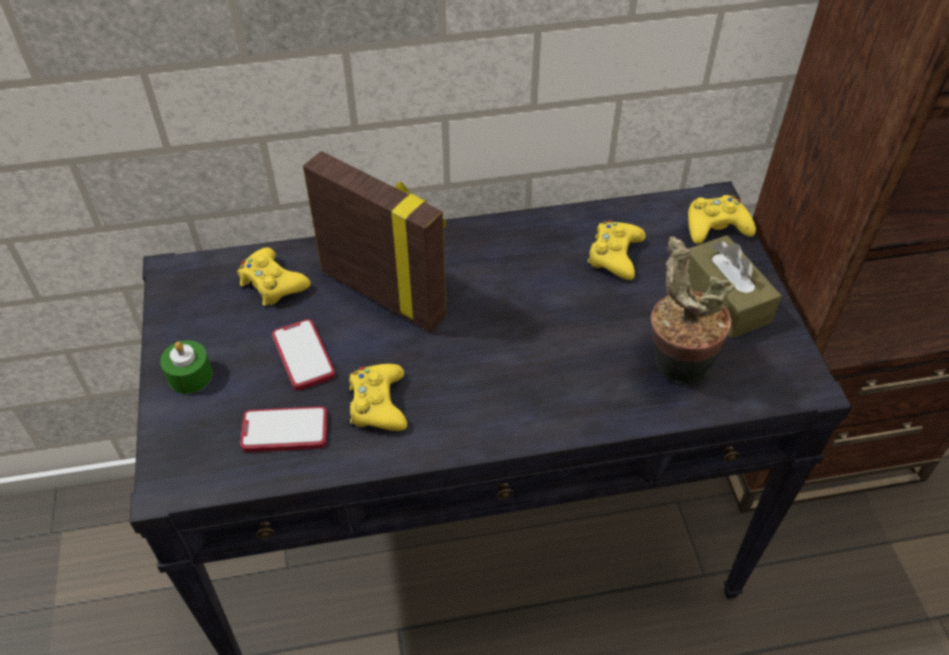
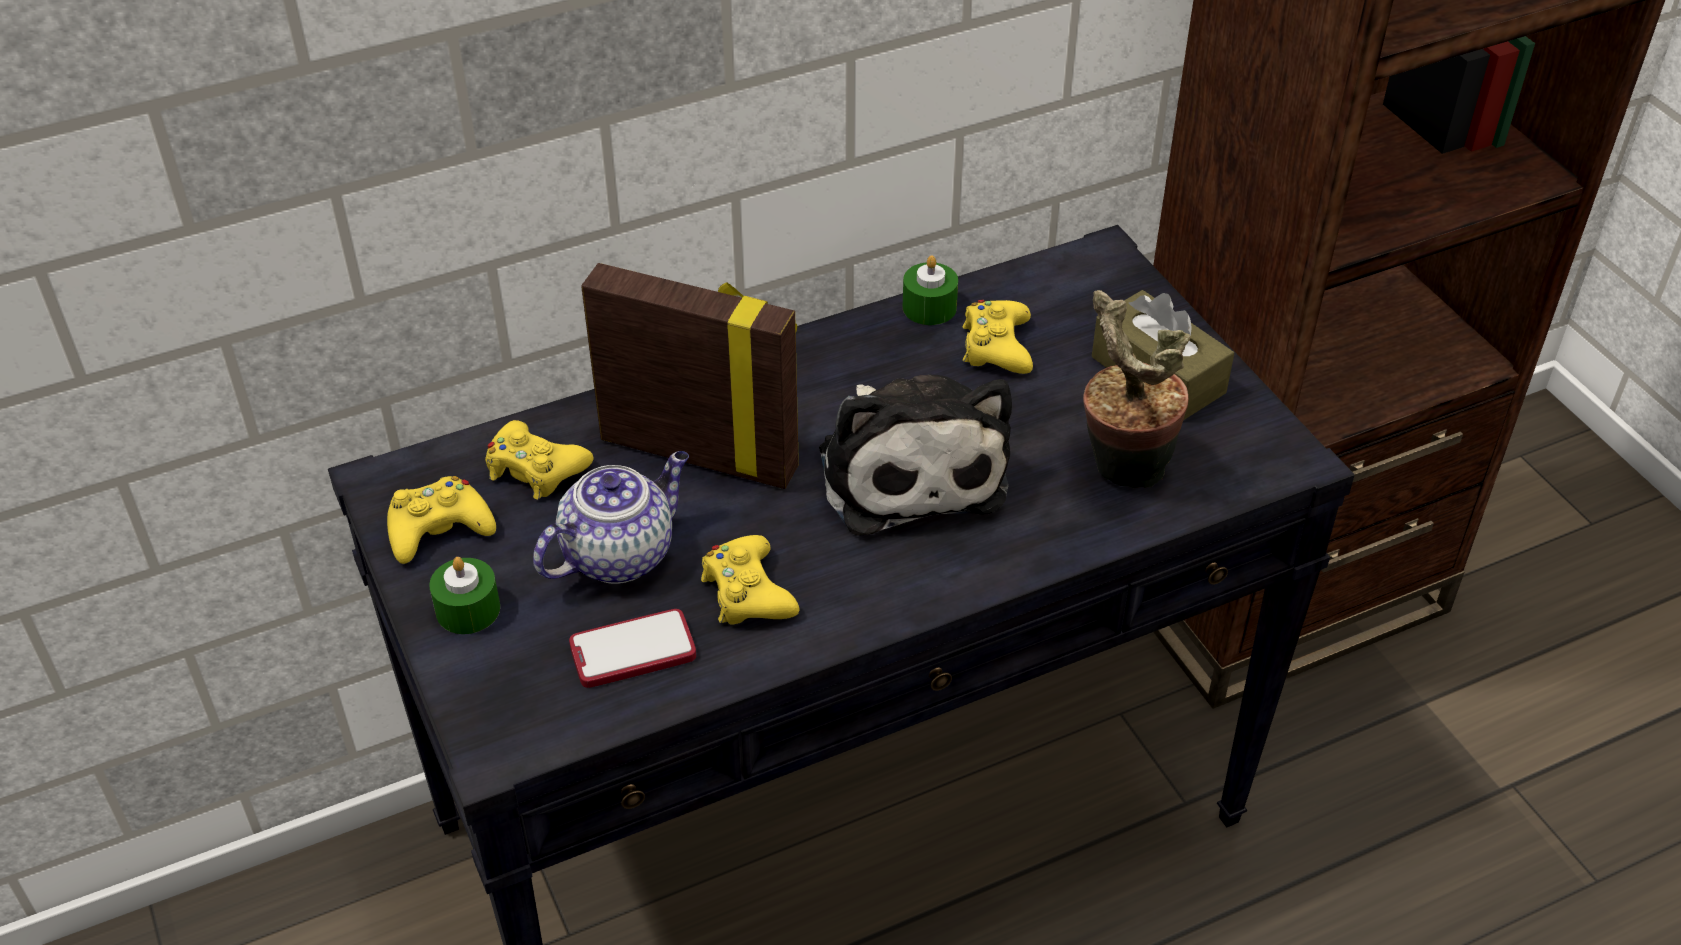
camera: 15 degrees left, 5 degrees down
phone [272,319,335,391] -> teapot [533,451,689,584]
yellow game controller [688,195,756,244] -> yellow game controller moved to [387,476,496,564]
none -> plush toy [819,374,1012,536]
none -> green candle [903,255,958,325]

